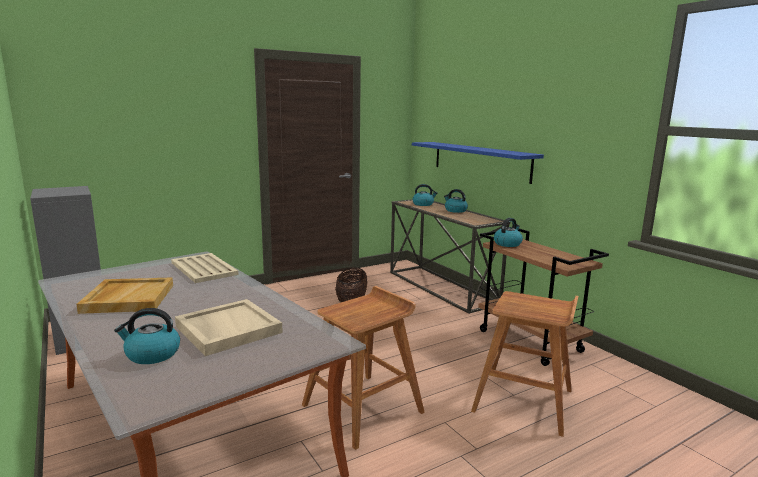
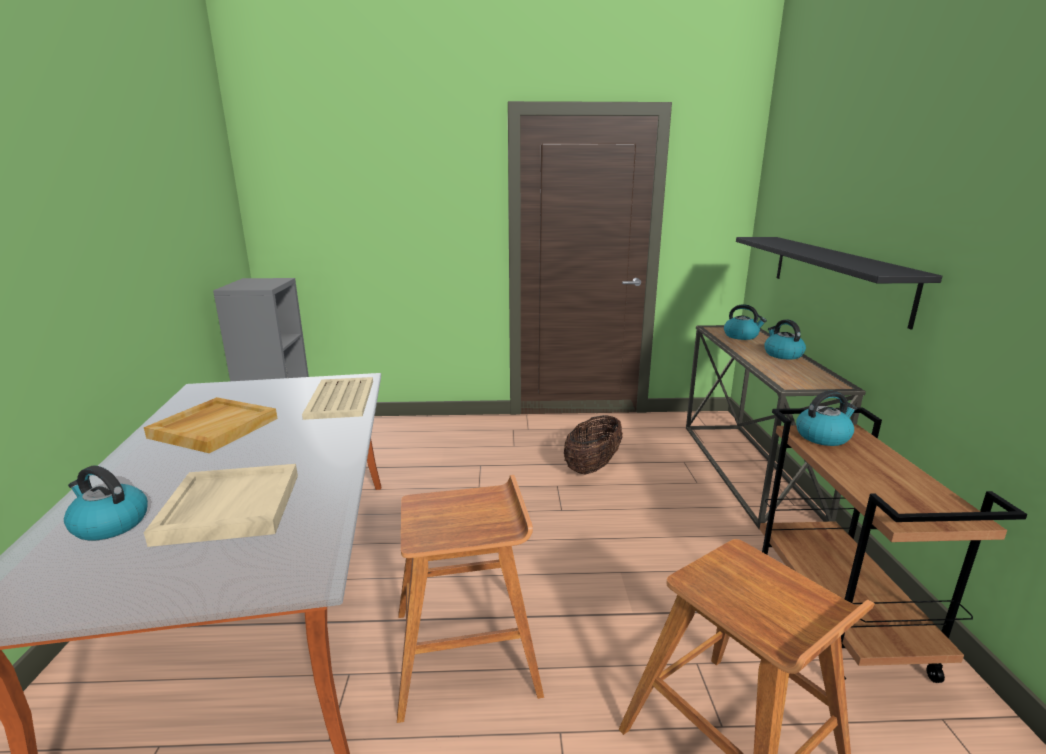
camera: 30 degrees right, 5 degrees up
blue shelf [412,142,544,184] -> black shelf [736,237,942,330]

